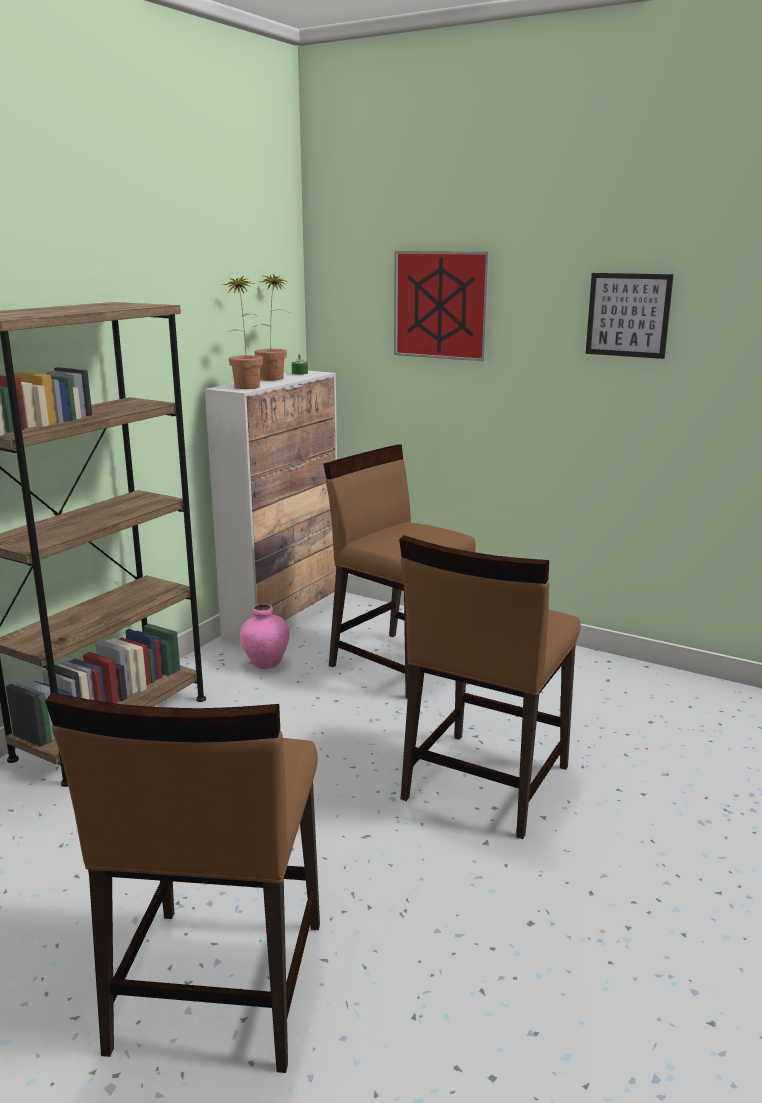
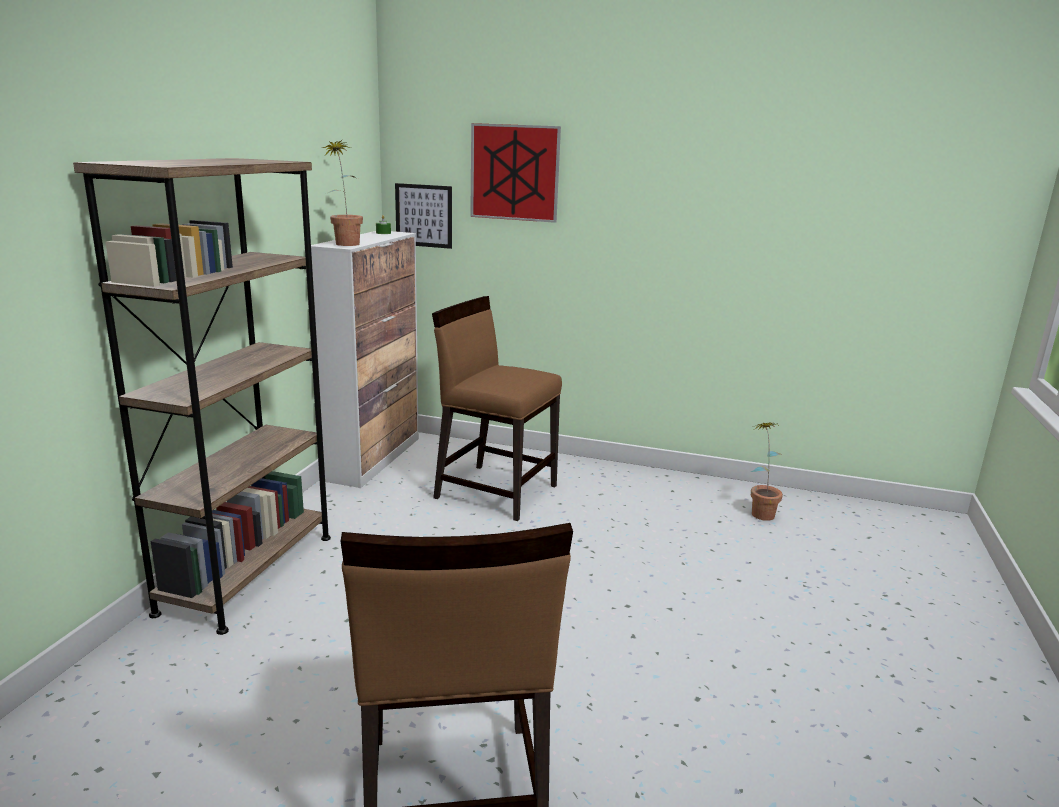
camera: 15 degrees left, 0 degrees up
pink vase [240,604,290,669] -> none
potted plant [254,275,290,380] -> potted plant moved to [750,423,783,521]
brown chair [399,535,580,839] -> none
picture [586,273,674,359] -> picture moved to [395,183,452,249]

